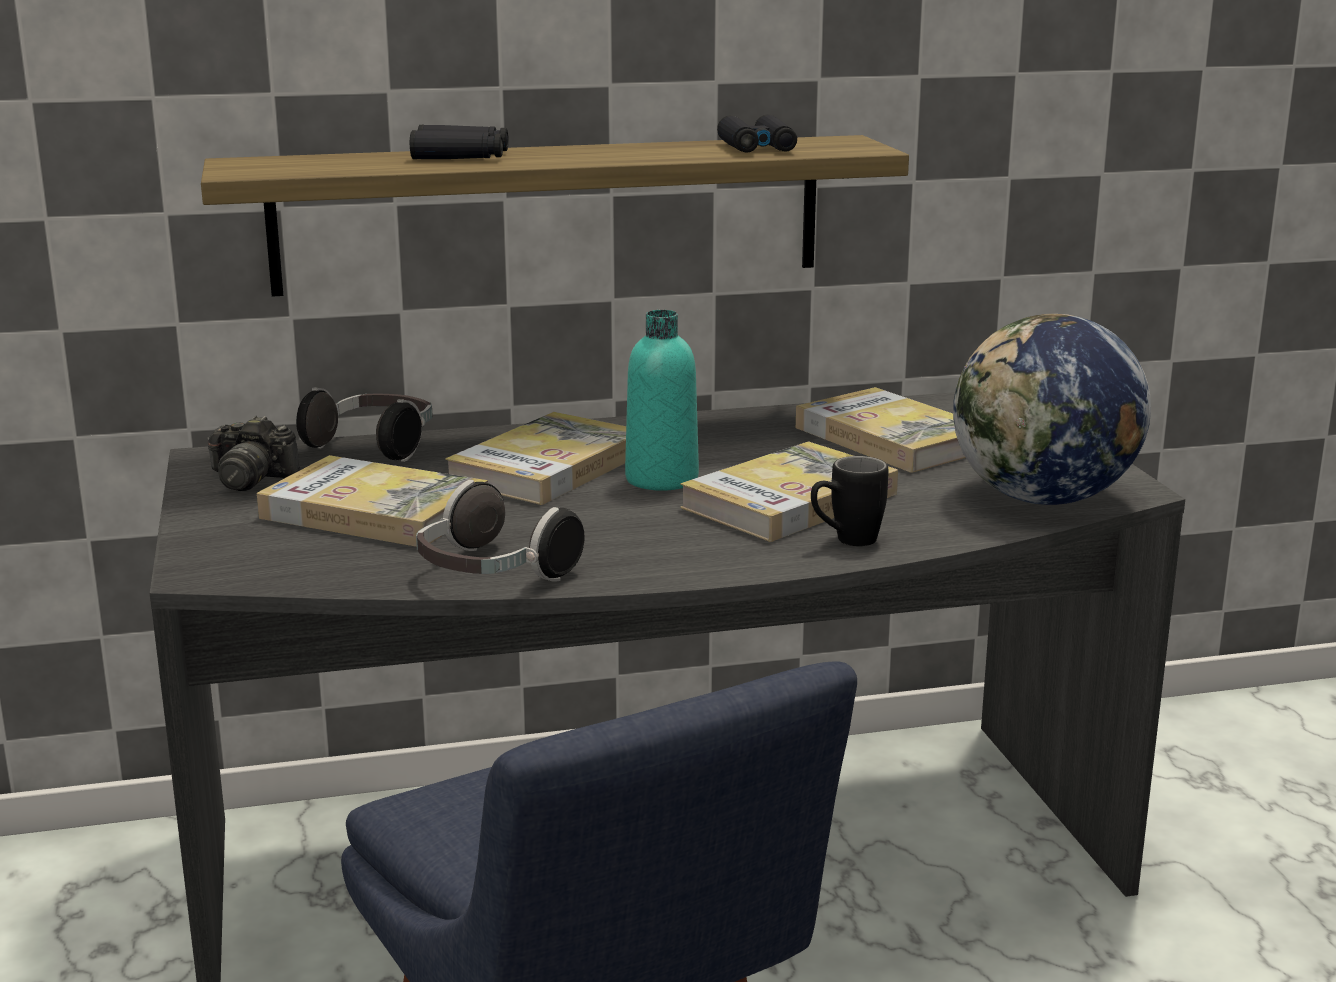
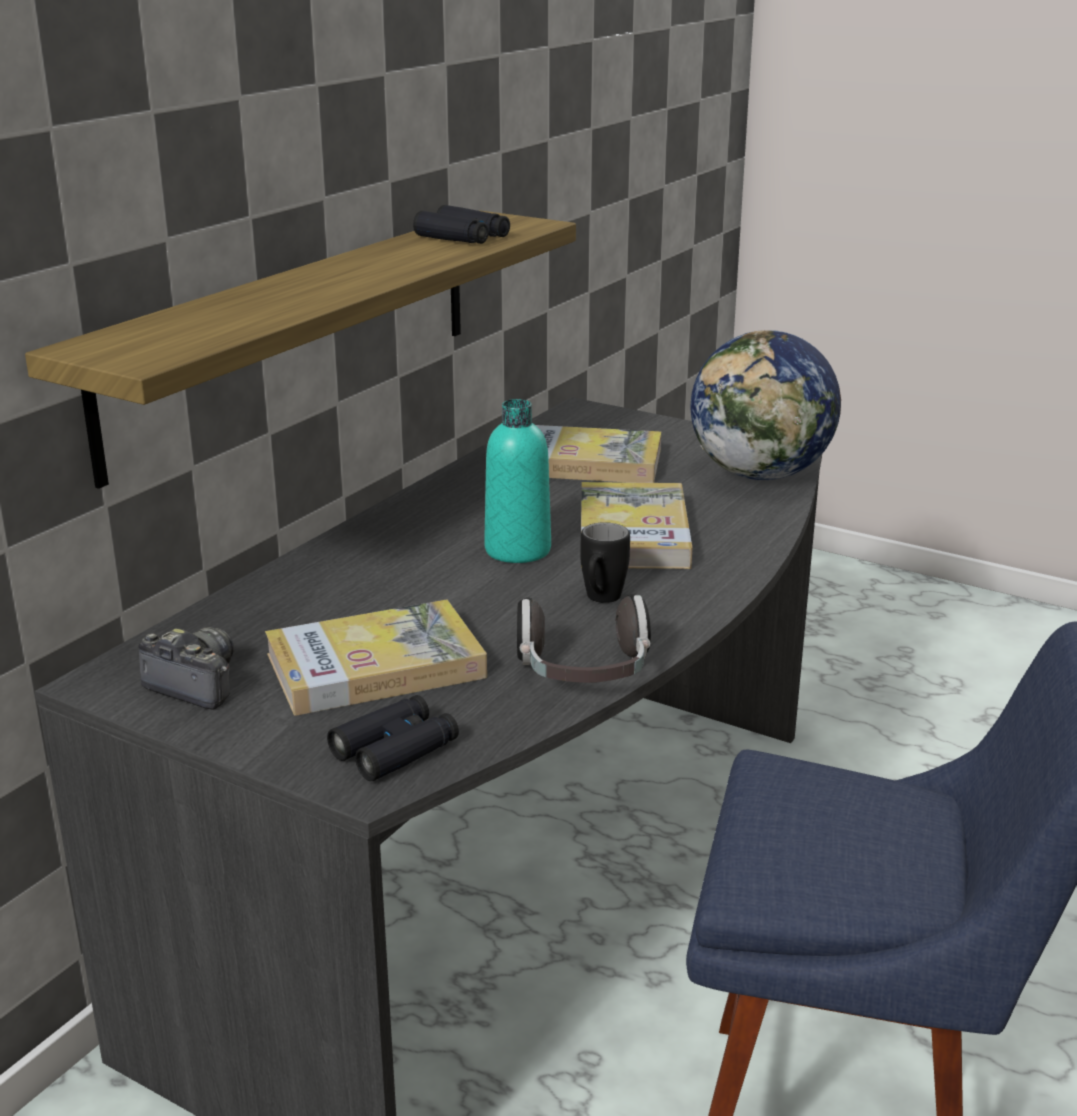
camera: 45 degrees left, 5 degrees up
camera [207,416,300,491] -> camera turned 120 degrees counterclockwise [138,627,234,710]
headphones [296,388,433,462] -> none
black binoculars [410,125,509,159] -> black binoculars moved to [327,695,459,781]
book [445,412,626,505] -> none
black mug [811,456,888,546] -> black mug moved to [580,522,630,603]

